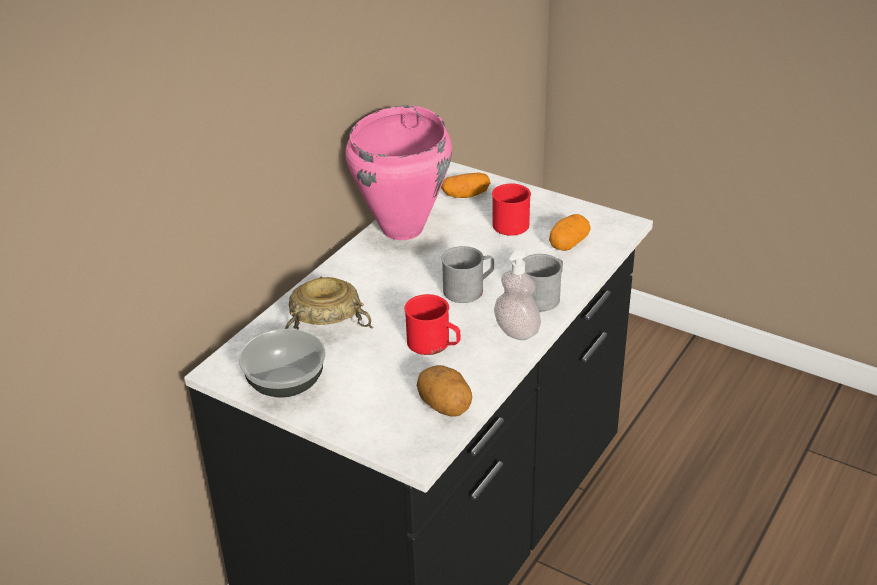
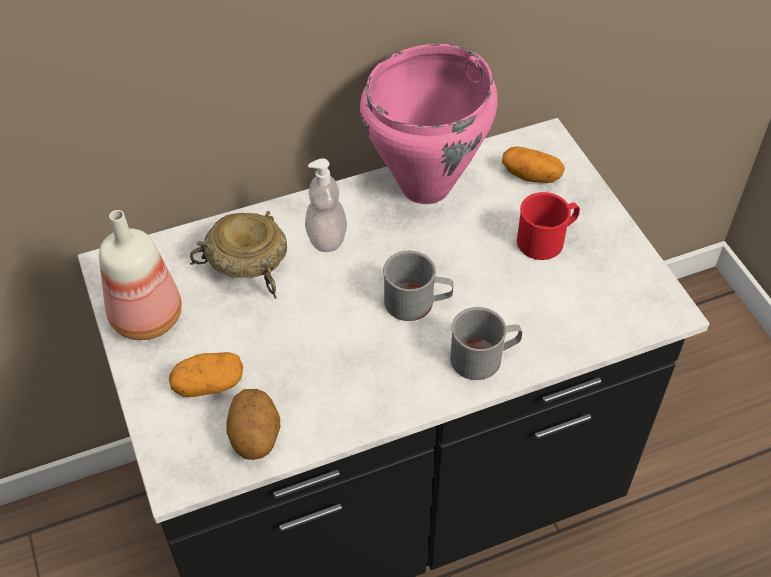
camera: 35 degrees right, 15 degrees up
bowl [239,329,326,398] -> bottle [99,210,182,340]
red mug [404,294,460,355] -> none
soap dispenser [494,250,541,340] -> soap dispenser moved to [305,158,347,252]
potato [549,214,591,251] -> potato moved to [169,352,243,397]

